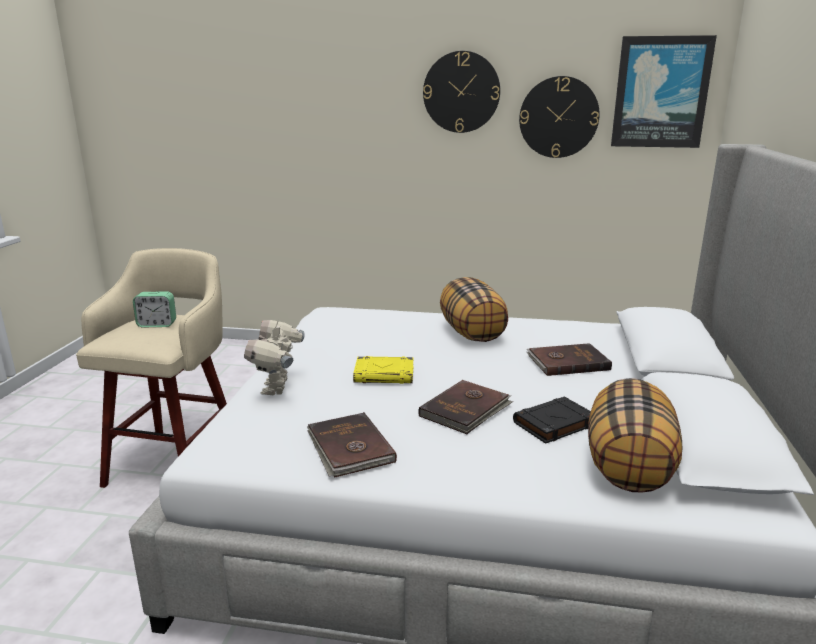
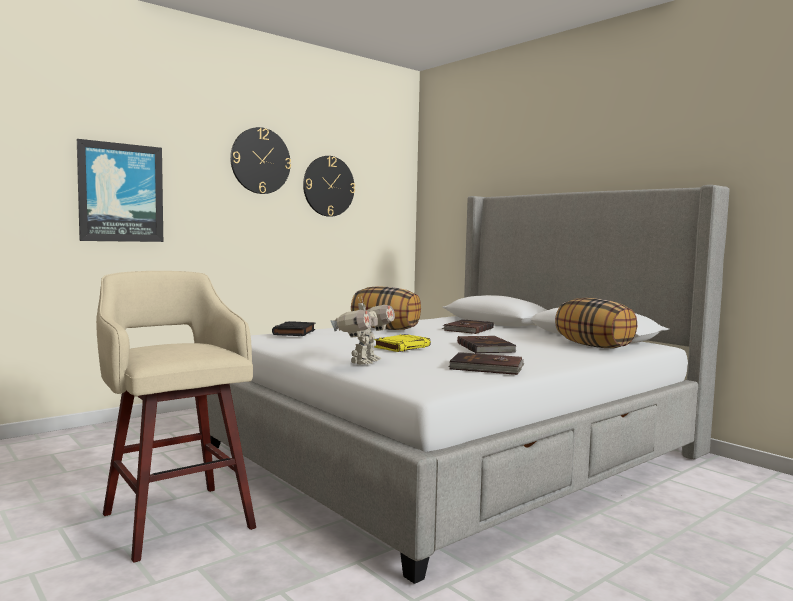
camera: 50 degrees left, 15 degrees down
alarm clock [133,291,176,327] -> none
toy robot [244,319,305,395] -> toy robot turned 105 degrees counterclockwise [331,296,395,365]
black book [513,397,591,444] -> black book moved to [272,321,315,336]
picture [611,35,717,148] -> picture moved to [77,139,163,242]

